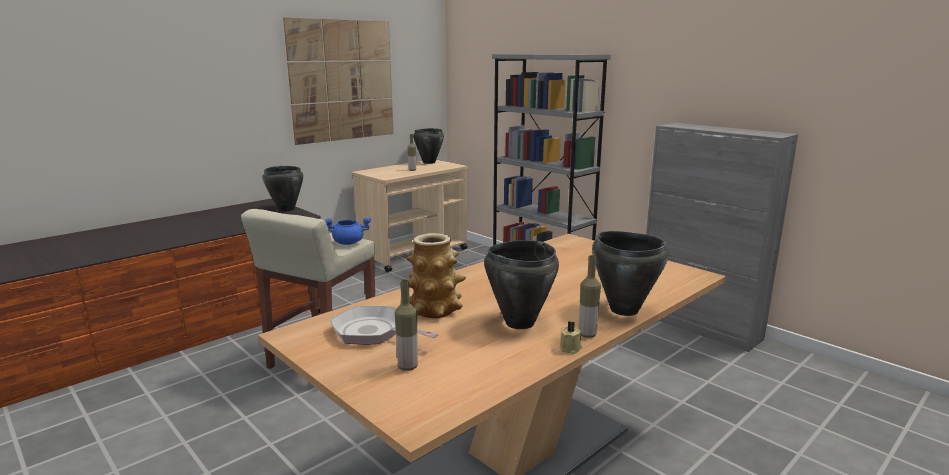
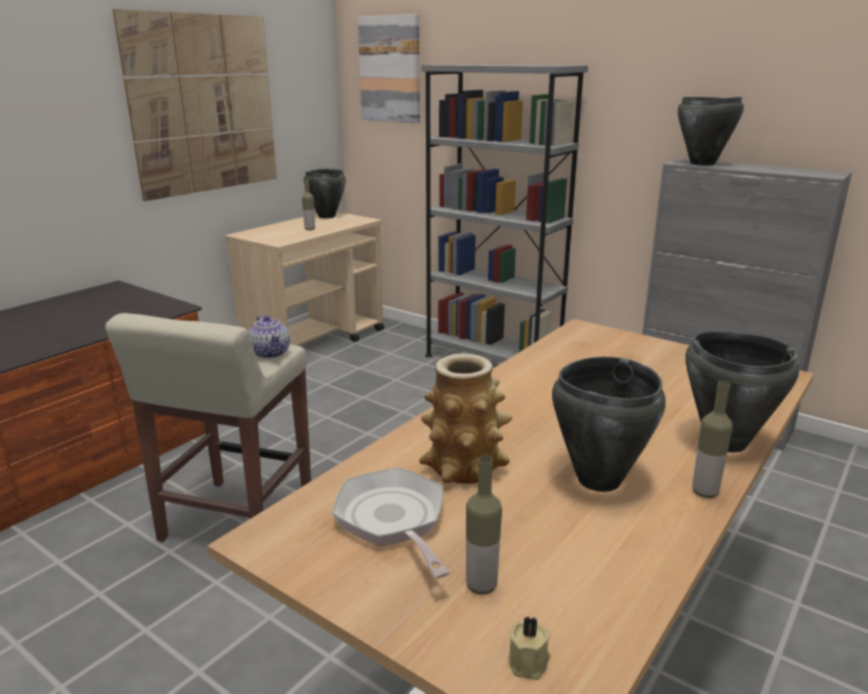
camera: 10 degrees left, 5 degrees up
black cooking pot [263,166,303,212] -> black cooking pot moved to [678,97,744,166]
blue cooking pot [324,217,371,245] -> teapot [249,315,290,359]
frying pan [330,306,439,344] -> frying pan turned 45 degrees clockwise [332,467,450,578]
beige candle [560,321,582,354] -> beige candle moved to [509,616,550,680]
none -> picture [358,14,420,123]

